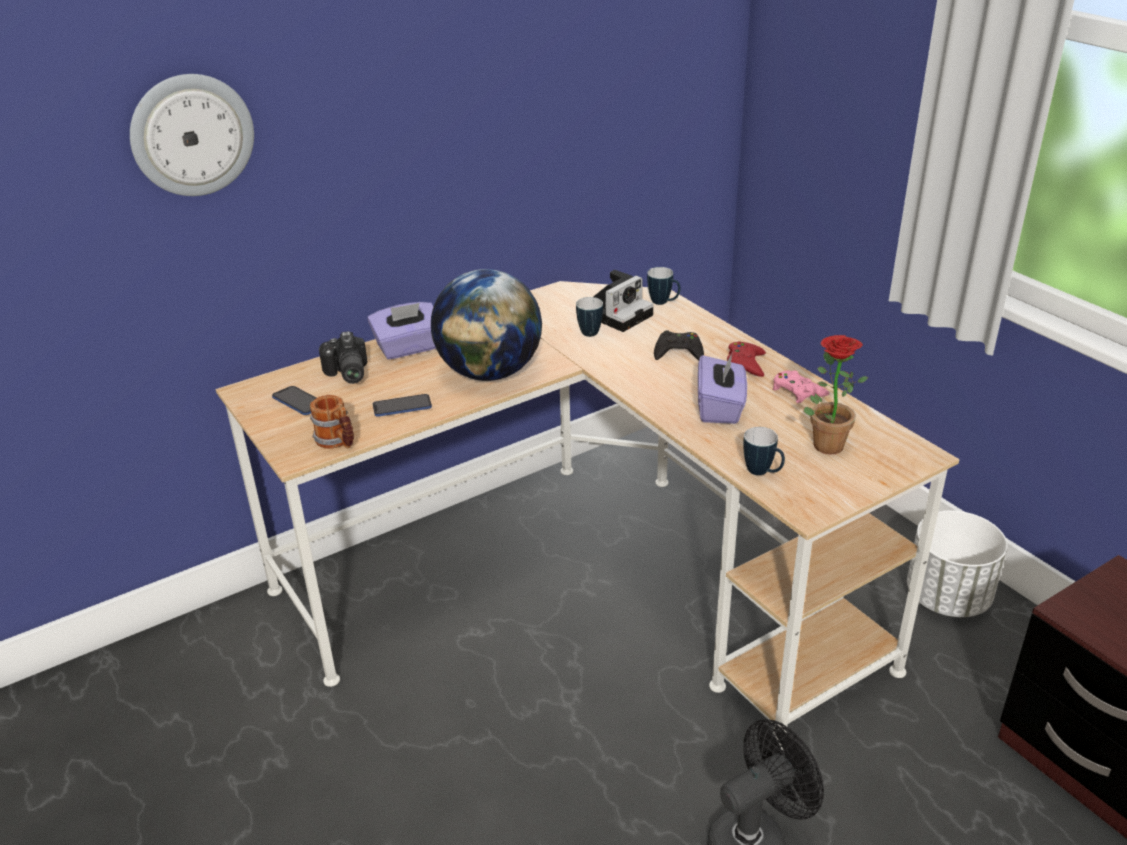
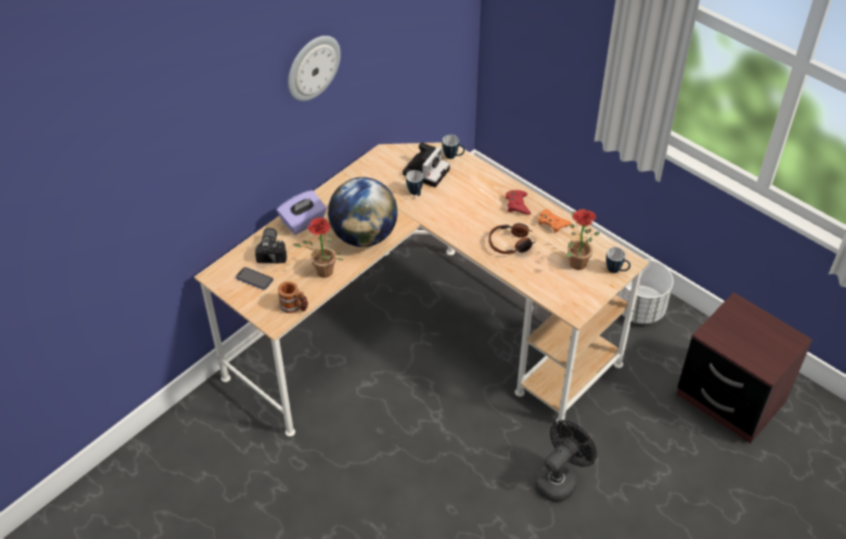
camera: 15 degrees left, 15 degrees up
wall clock [130,74,254,196] -> wall clock moved to [288,36,341,101]
camera [319,331,368,384] -> camera turned 150 degrees counterclockwise [255,228,287,263]
phone [373,394,432,417] -> potted plant [292,217,343,278]
black game controller [654,330,704,360] -> none
purple tissue box [698,353,747,424] -> headphones [489,223,535,254]
mug [743,427,785,475] -> mug moved to [606,247,631,273]
pink game controller [773,370,829,403] -> orange game controller [538,209,571,233]

